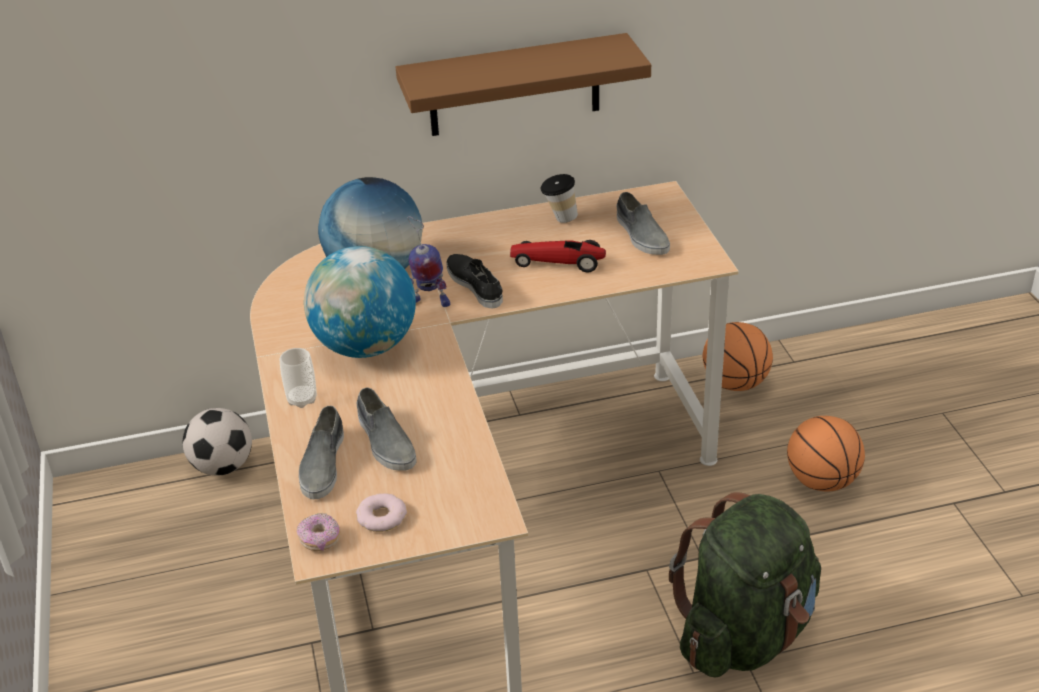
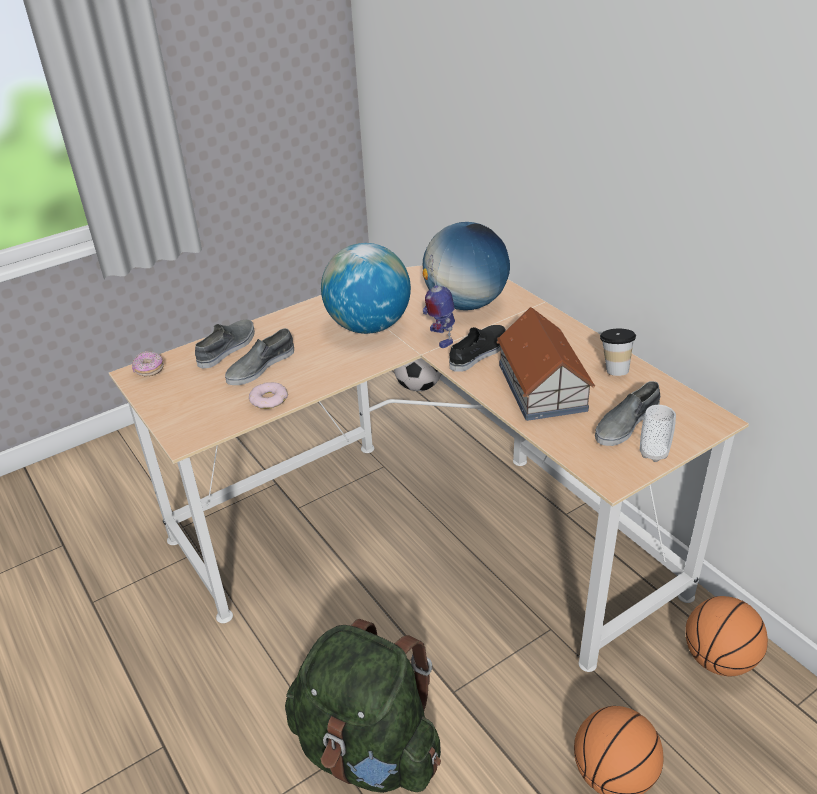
camera: 70 degrees right, 0 degrees up
cup [279,348,317,408] -> cup moved to [640,405,676,462]
grey shoe [299,406,344,499] -> grey shoe turned 135 degrees clockwise [195,320,255,369]
donut [356,493,407,532] -> donut moved to [249,382,288,409]
brown shelf [396,33,651,136] -> none
toy car [510,240,606,273] -> toy house [497,307,595,421]

